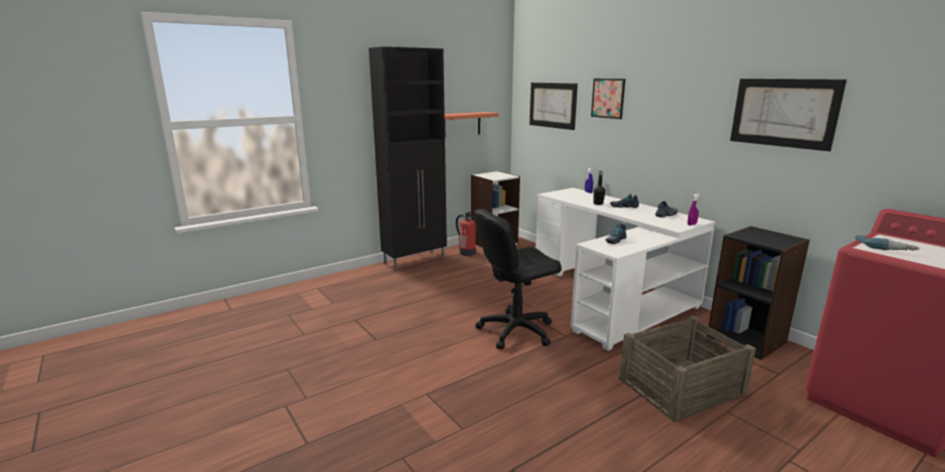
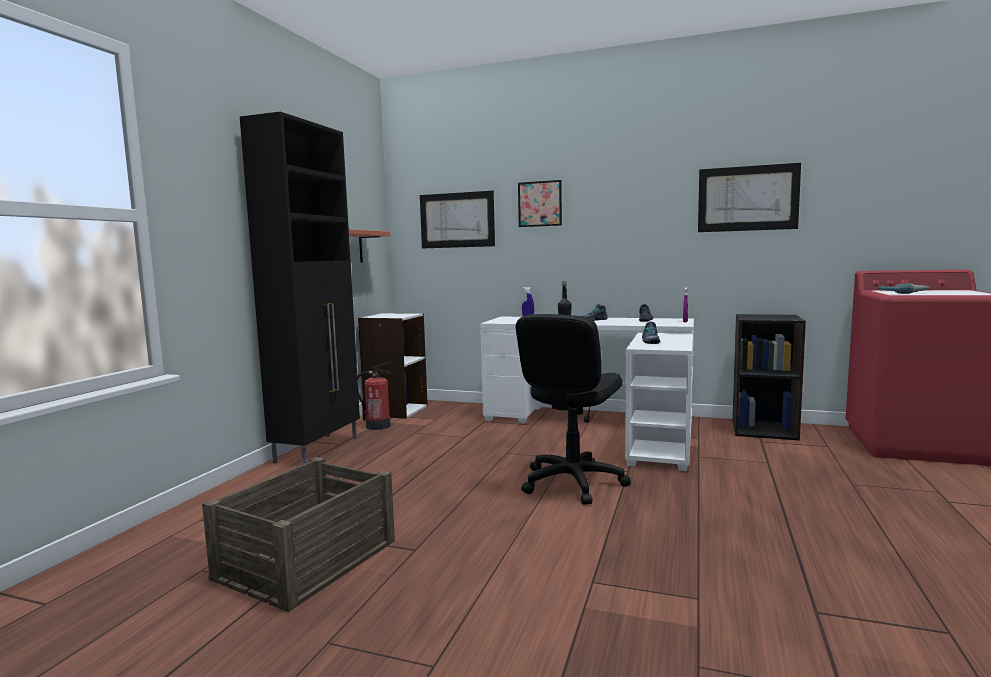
camera: 35 degrees left, 10 degrees down
crate [619,316,756,422] -> crate moved to [202,457,395,612]

